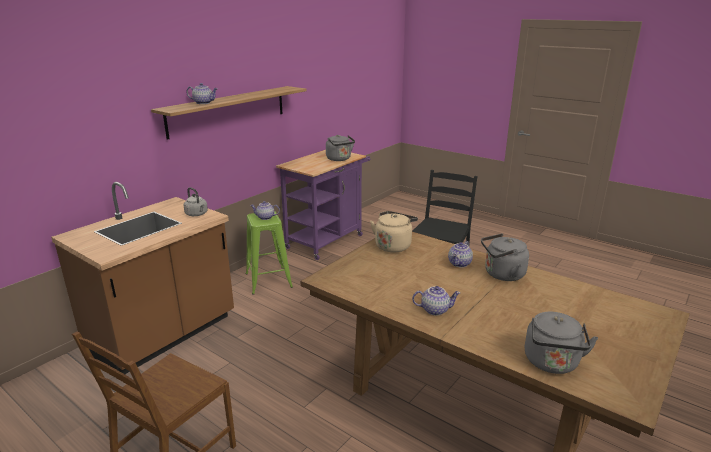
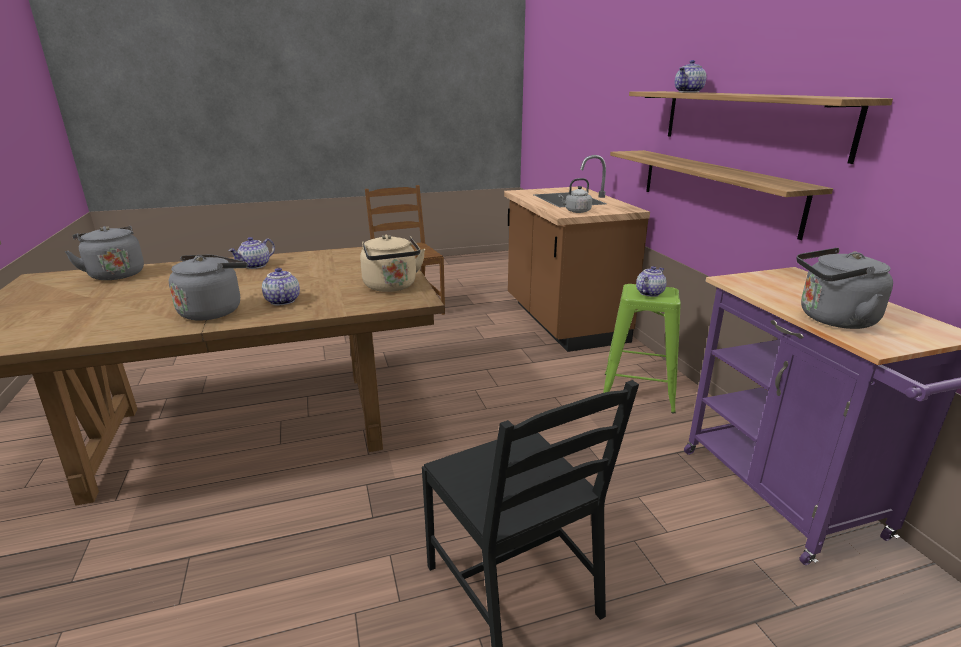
camera: 125 degrees right, 0 degrees up
none -> shelf [610,150,833,240]

